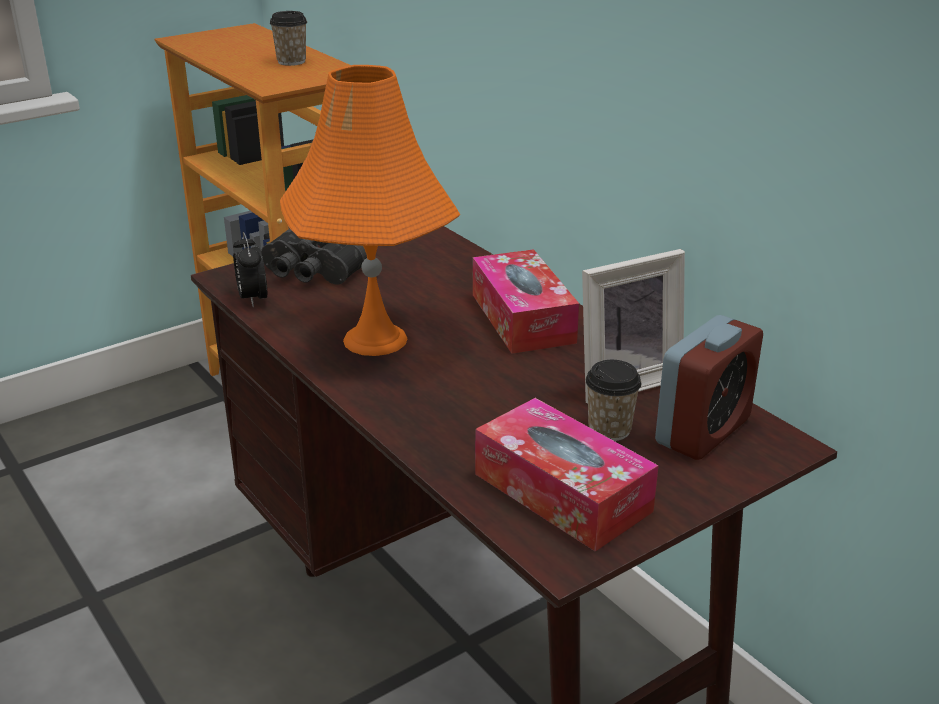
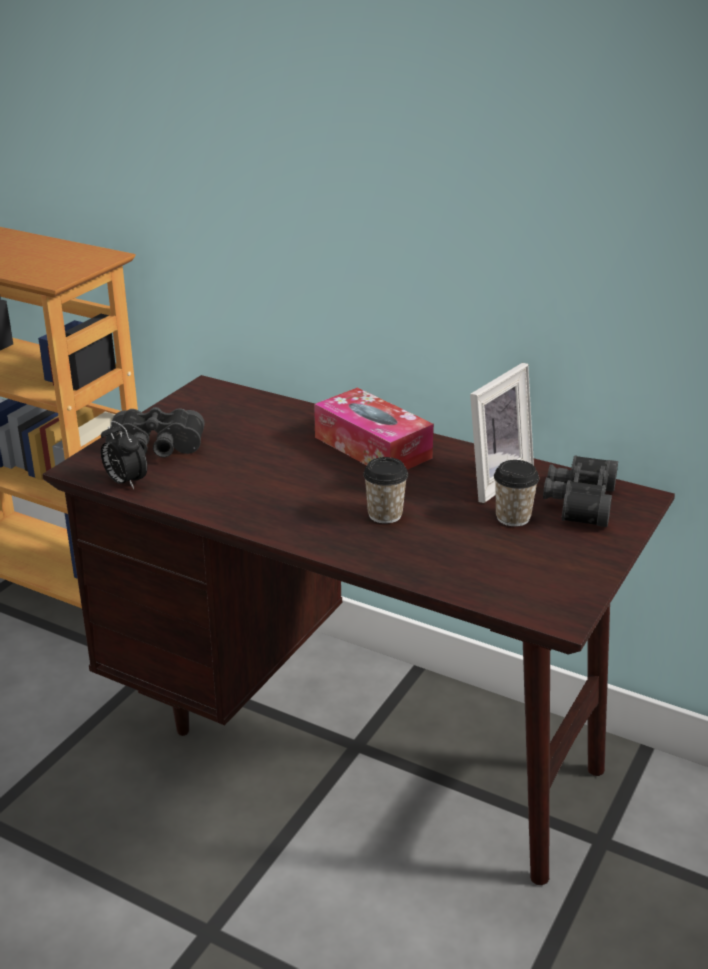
camera: 25 degrees left, 0 degrees up
cup [270,11,307,66] -> cup moved to [363,457,408,524]
orange table lamp [280,65,460,356] -> none
tissue box [475,398,659,551] -> none
alarm clock [655,315,763,460] -> black binoculars [543,455,618,527]

